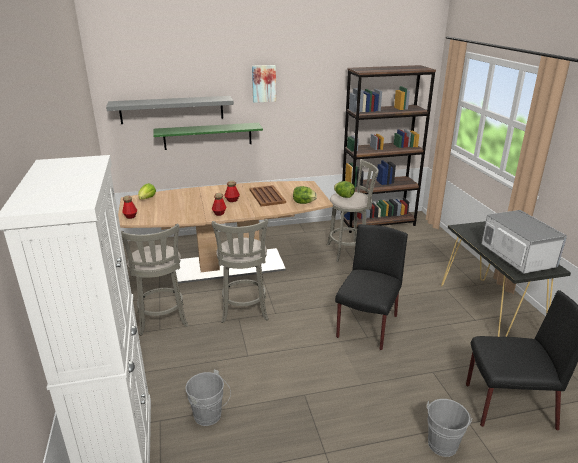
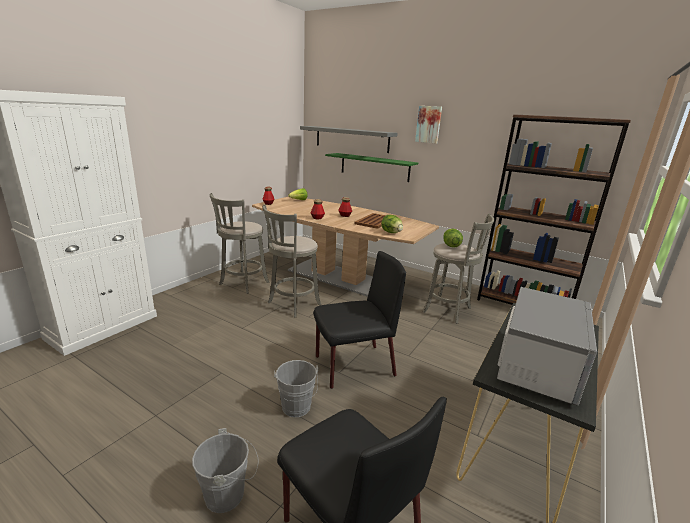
camera: 45 degrees right, 5 degrees down
grey bucket [185,369,231,426] -> grey bucket moved to [274,360,318,417]

